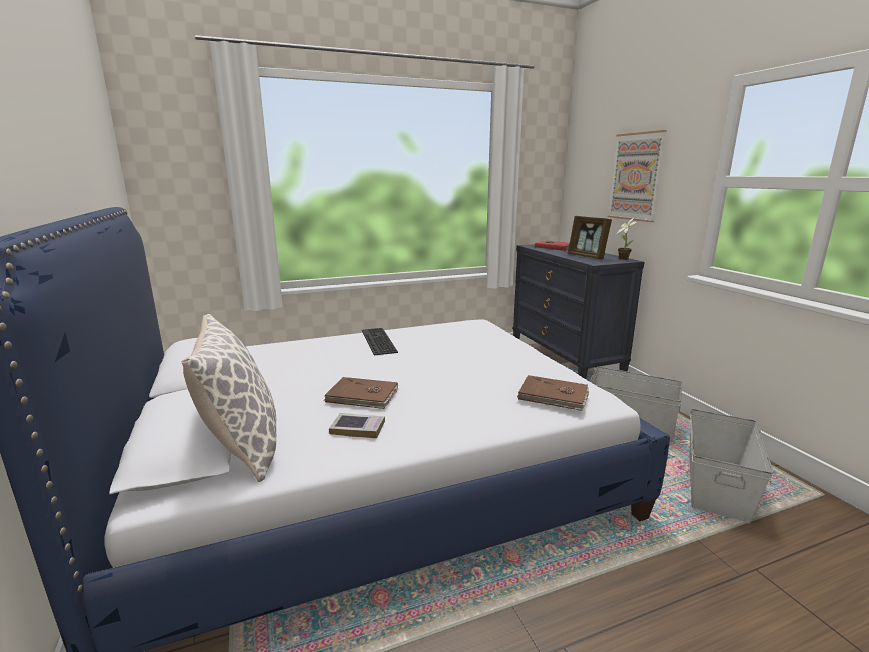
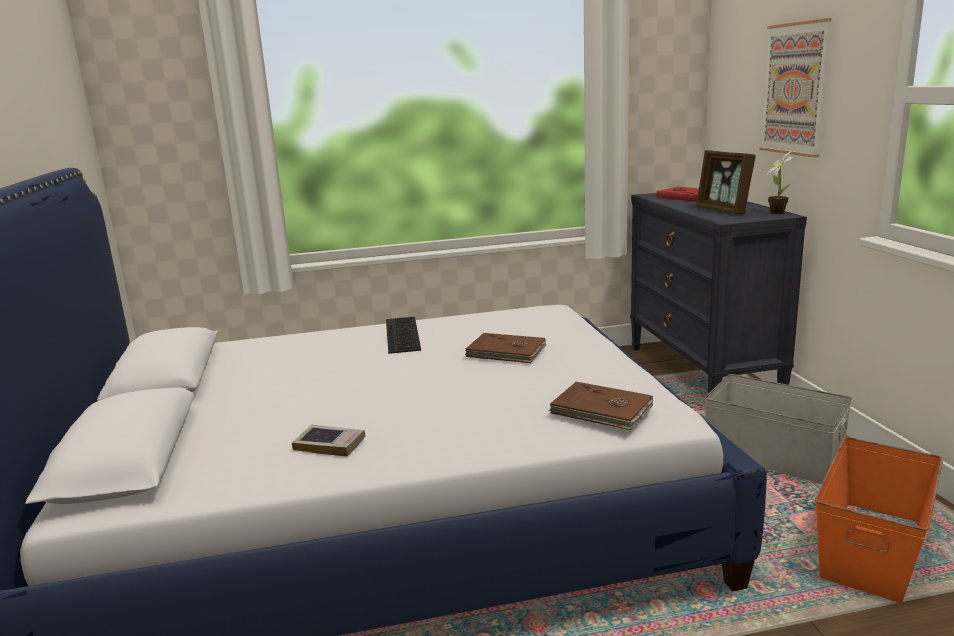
camera: 10 degrees right, 0 degrees up
pillow [181,314,276,482] -> none
brown book [324,377,398,409] -> brown book moved to [464,333,546,363]
grey storage box [690,409,773,524] -> orange storage box [815,437,943,605]

